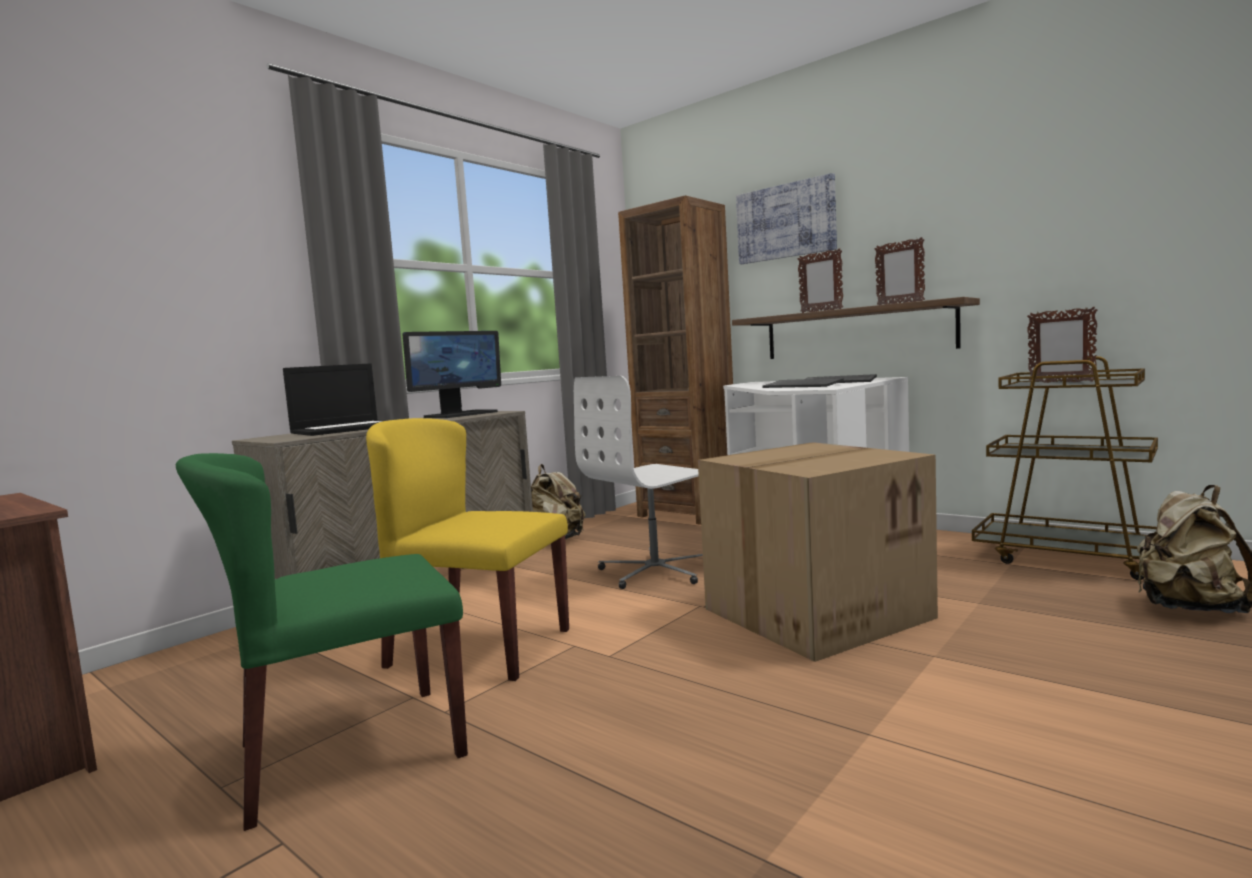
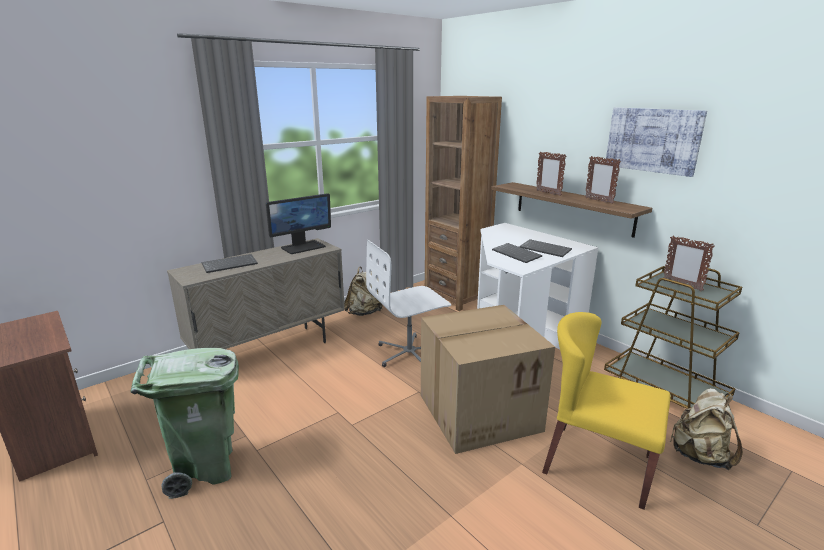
camera: 10 degrees right, 15 degrees up
green chair [176,453,468,831] -> green trash can [130,348,239,499]
laptop [283,363,383,436] -> keyboard [202,254,258,273]
yellow chair [366,418,569,681] -> yellow chair moved to [542,312,671,510]
picture [736,173,837,264] -> picture moved to [606,107,707,177]

